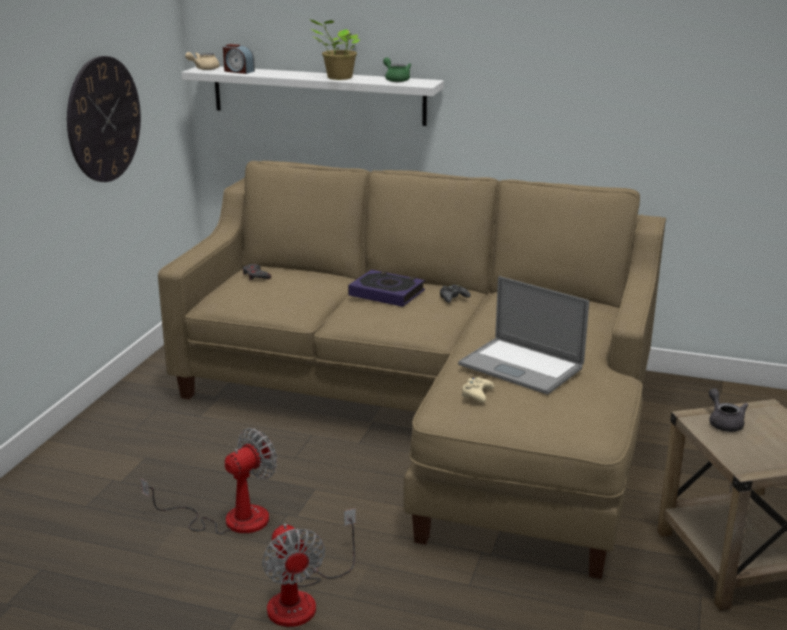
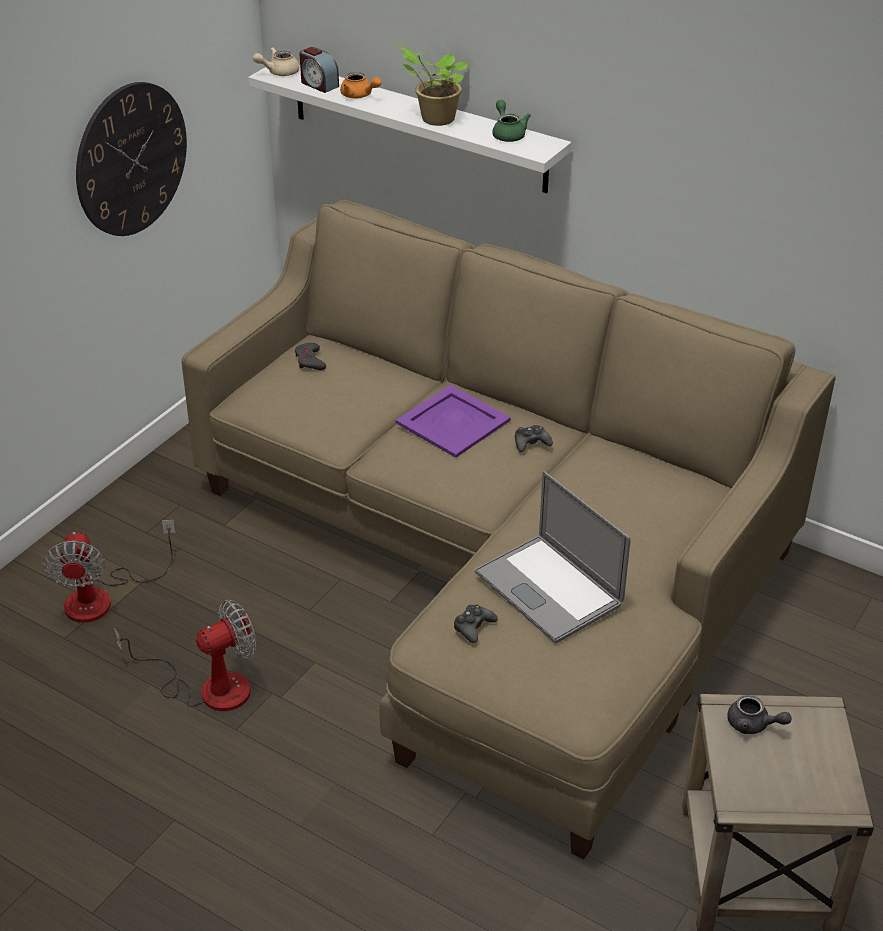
camera: 15 degrees right, 15 degrees up
fan [262,508,356,627] -> fan moved to [43,520,176,623]
book [348,270,425,307] -> purple tray [396,385,511,458]
beige game controller [461,377,494,403] -> black game controller [454,604,498,643]
grey teapot [709,388,748,432] -> grey teapot turned 120 degrees clockwise [727,695,791,734]
none -> orange teapot [340,72,382,98]

